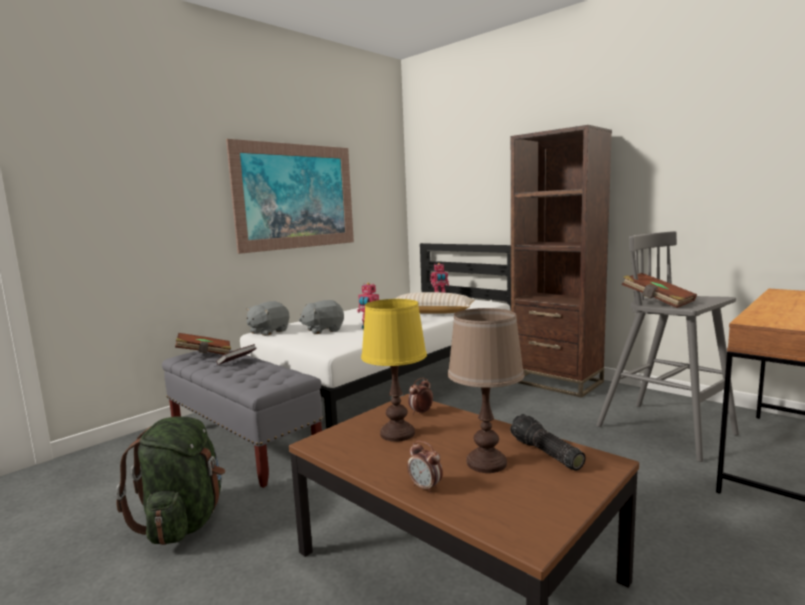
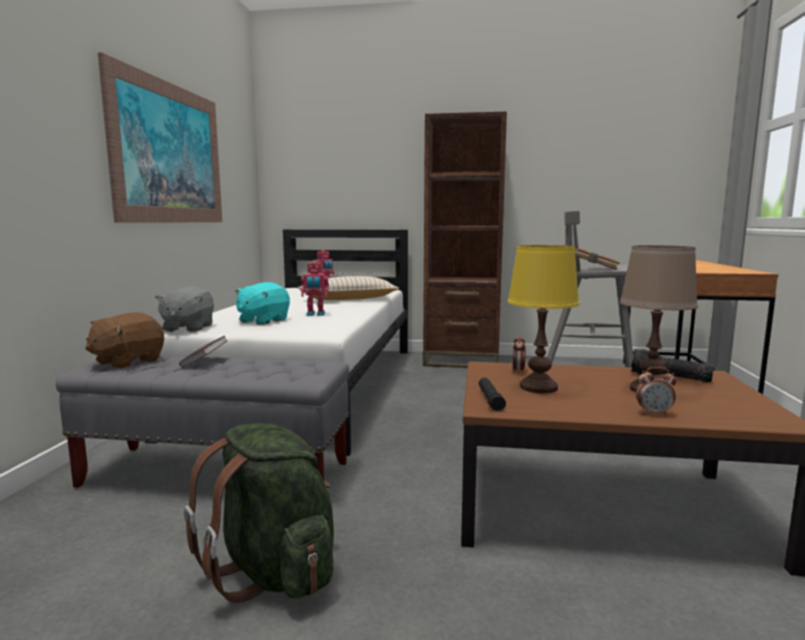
camera: 35 degrees left, 0 degrees up
brown book [175,333,231,355] -> brown plush toy [85,312,164,369]
grey plush toy [299,300,344,335] -> turquoise plush toy [235,282,290,325]
none -> black flashlight [479,378,506,412]

